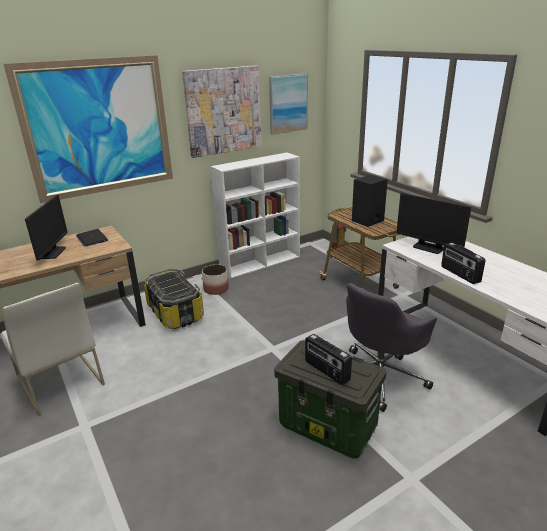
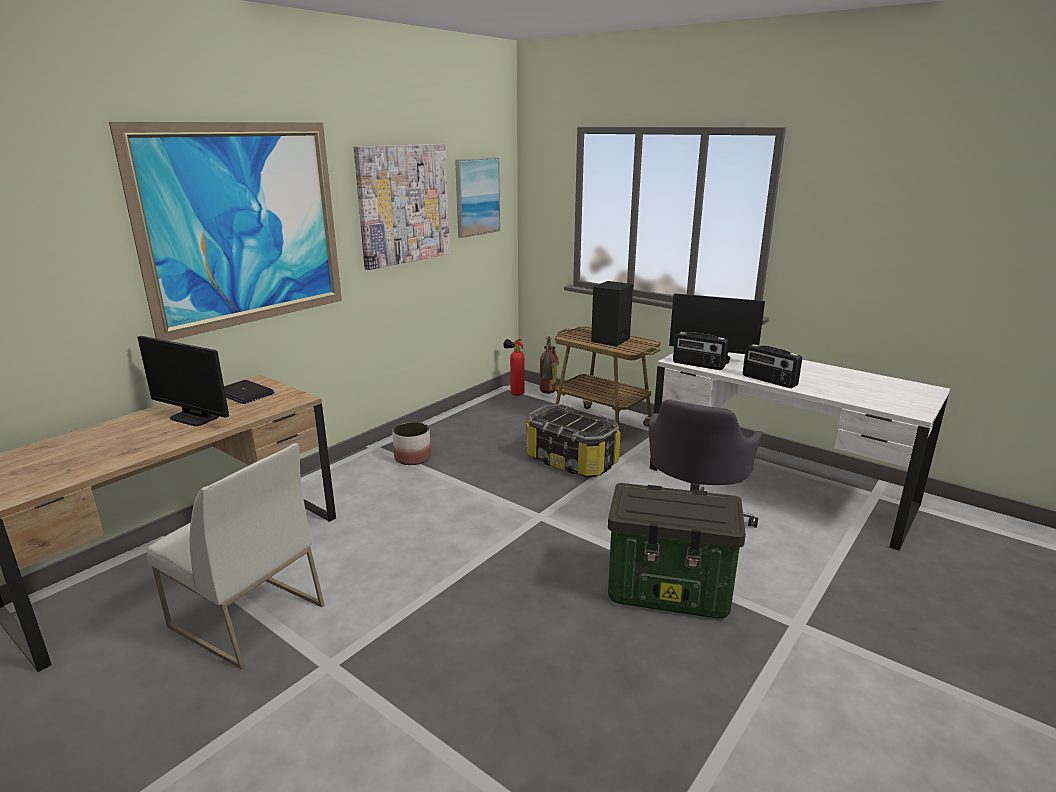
camera: 20 degrees left, 5 degrees down
monitor [25,195,68,261] -> monitor turned 135 degrees clockwise [138,336,229,426]
storage box [144,269,204,329] -> storage box moved to [526,404,621,477]
white bookcase [211,153,300,279] -> none
radio [305,334,352,385] -> radio moved to [673,332,728,370]
none -> fire extinguisher [503,339,525,396]

